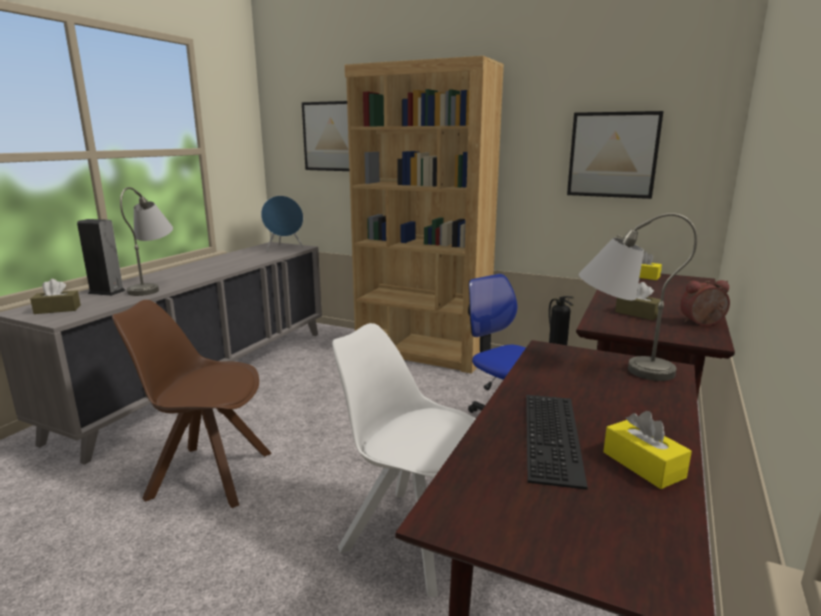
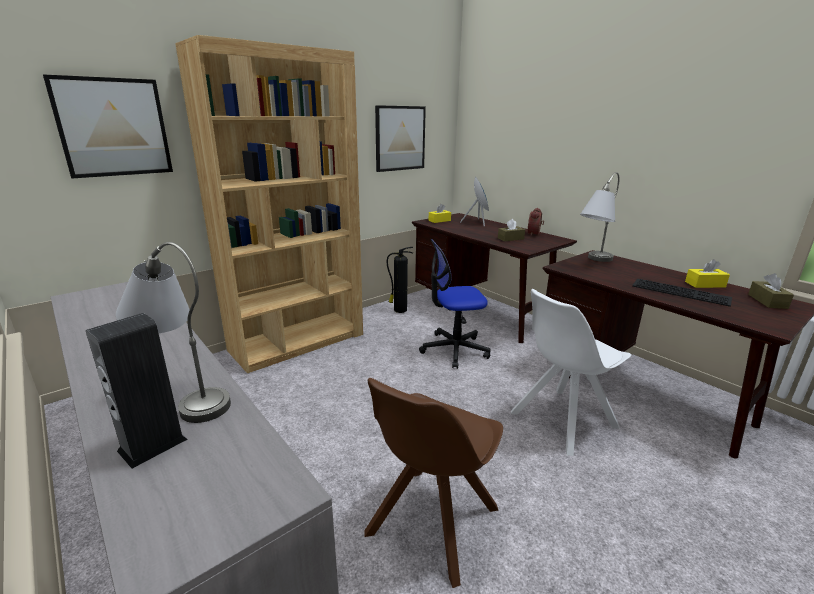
camera: 65 degrees left, 5 degrees up
brown tissue box [30,279,81,314] -> brown tissue box moved to [748,273,794,309]
blue speaker [261,196,304,251] -> blue speaker moved to [460,177,489,227]

